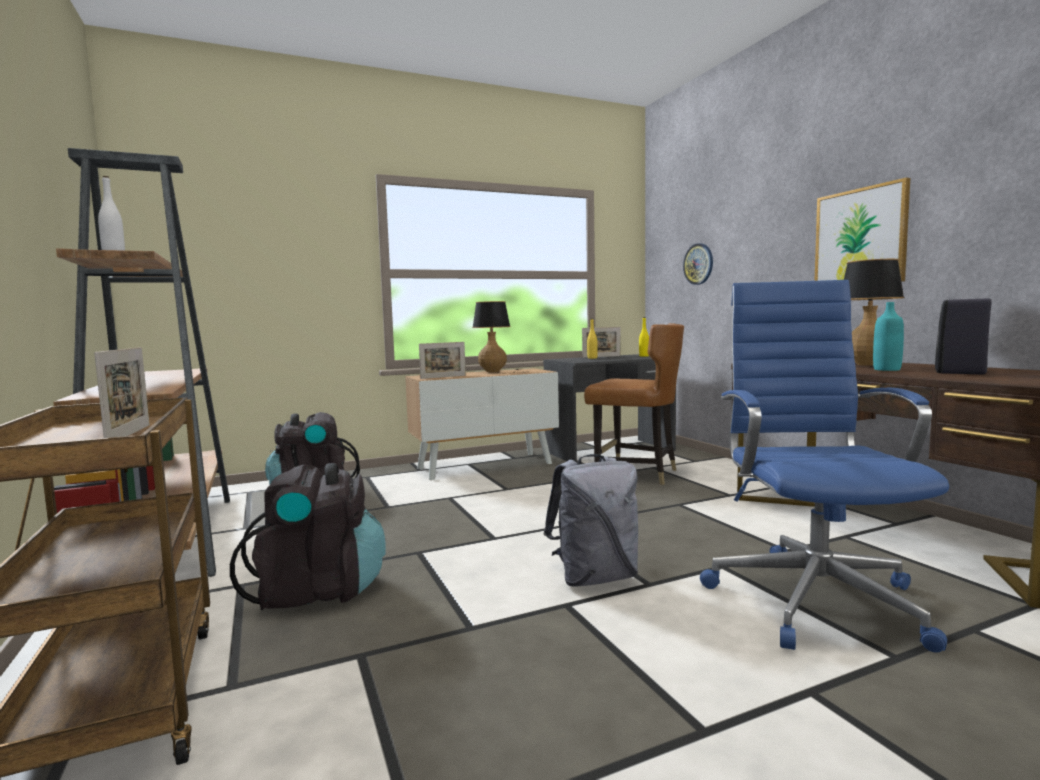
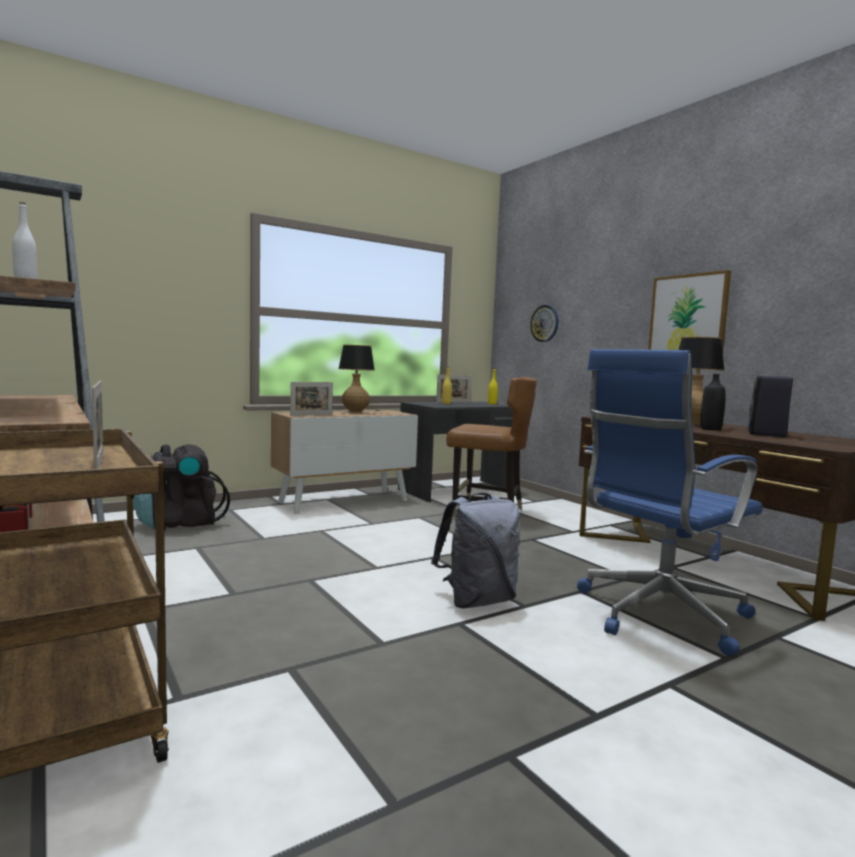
camera: 10 degrees left, 0 degrees up
black backpack [230,463,386,611] -> none
blue office chair [700,280,949,653] -> blue office chair turned 120 degrees counterclockwise [577,349,763,656]
turquoise bottle [873,302,904,371] -> black bottle [700,374,726,431]

